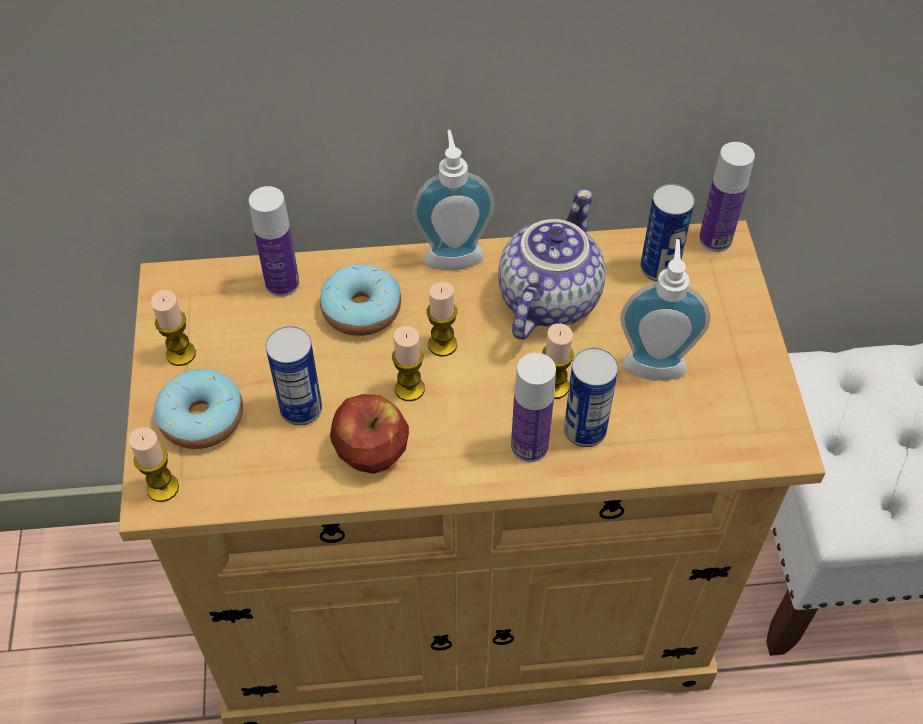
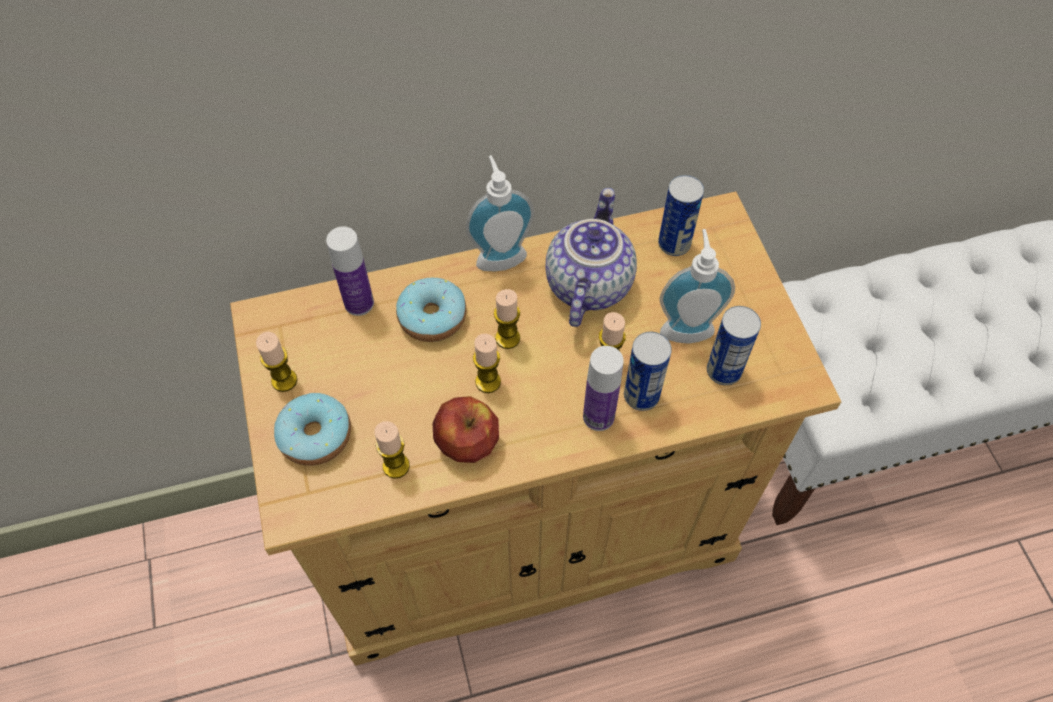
camera: 10 degrees left, 5 degrees up
candle [129,427,179,502] -> candle moved to [374,421,410,479]
can [266,326,322,426] -> can moved to [707,306,761,385]
bottle [699,142,755,252] -> none

